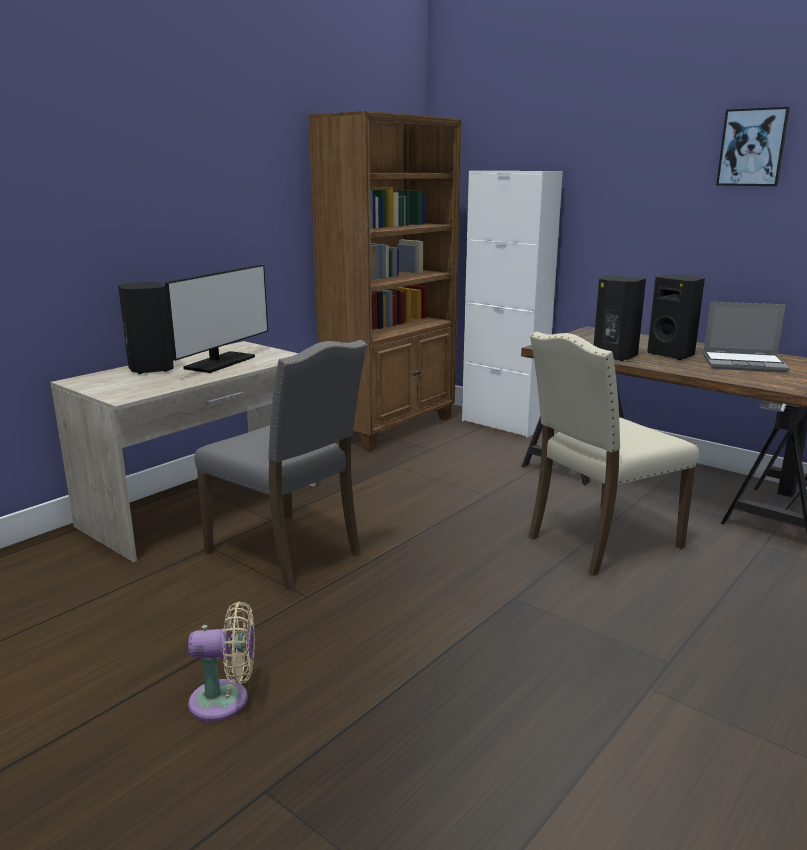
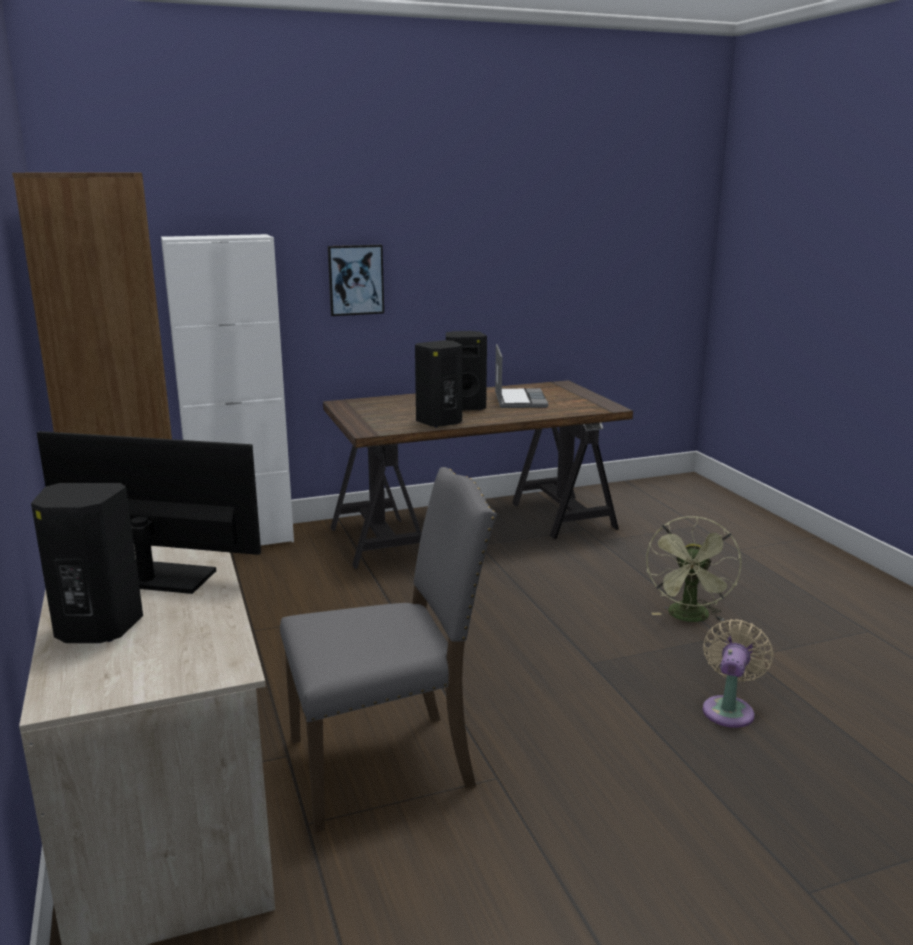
camera: 60 degrees left, 0 degrees up
monitor [165,264,268,373] -> monitor turned 45 degrees counterclockwise [37,431,261,594]
beige fan [188,602,255,722] -> beige fan moved to [703,619,774,728]
beige chair [528,332,699,576] -> none
laptop [703,302,789,373] -> laptop turned 45 degrees counterclockwise [495,344,549,408]
picture [716,107,790,186] -> picture moved to [328,245,384,316]
none -> green fan [646,516,742,622]

